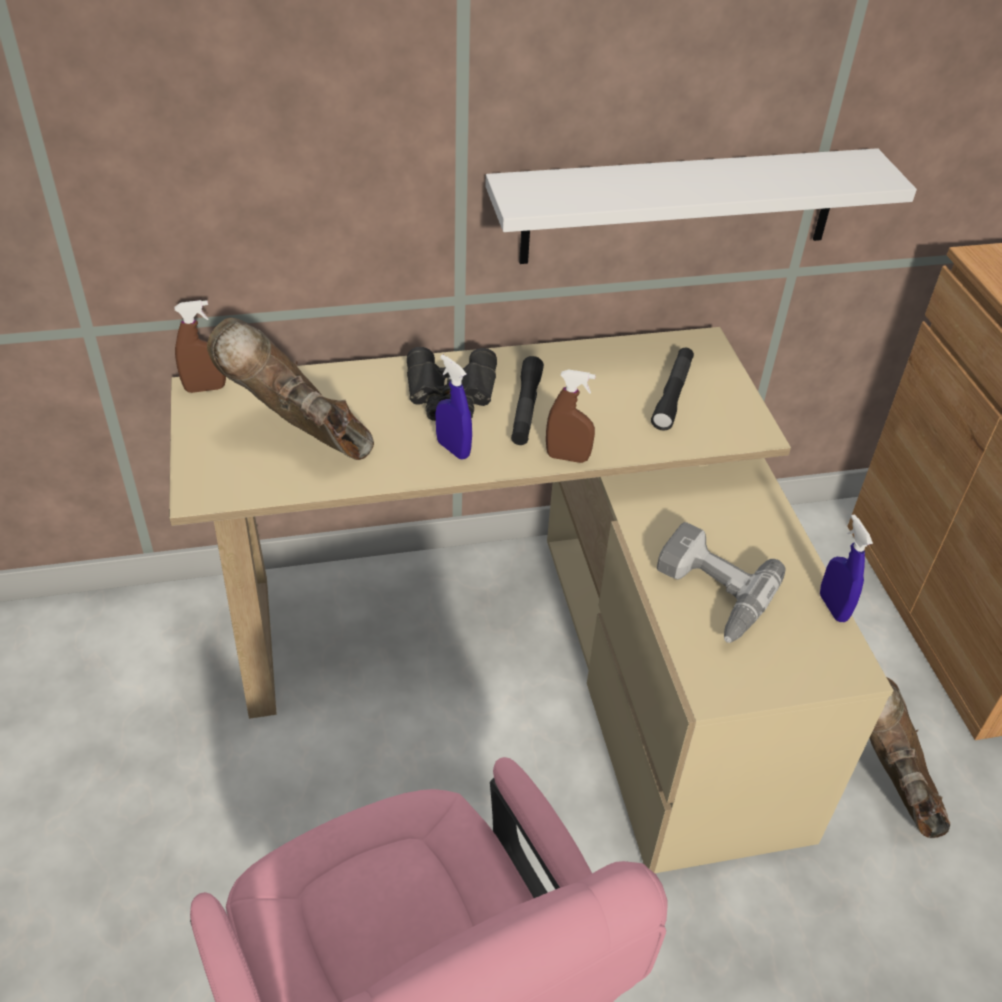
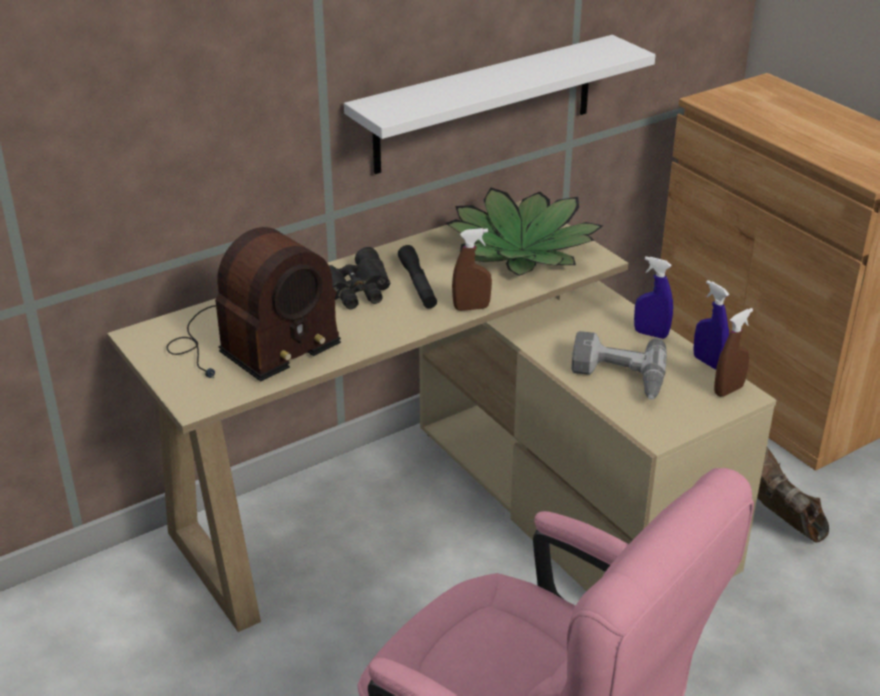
camera: 20 degrees left, 10 degrees down
brown spray bottle [175,300,226,393] -> brown spray bottle moved to [714,308,753,397]
brown boot [207,318,374,460] -> radio [166,227,341,382]
blue spray bottle [435,354,472,460] -> blue spray bottle moved to [634,256,673,339]
black flashlight [651,348,694,431] -> potted plant [445,188,603,276]

